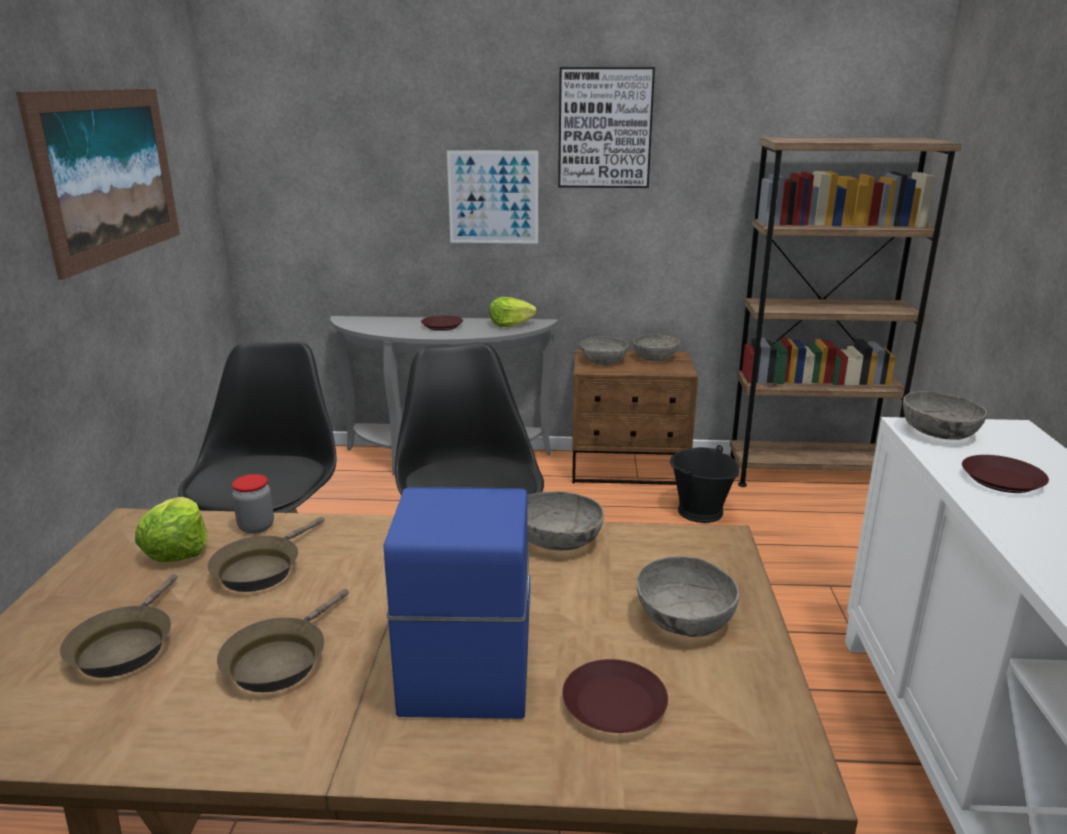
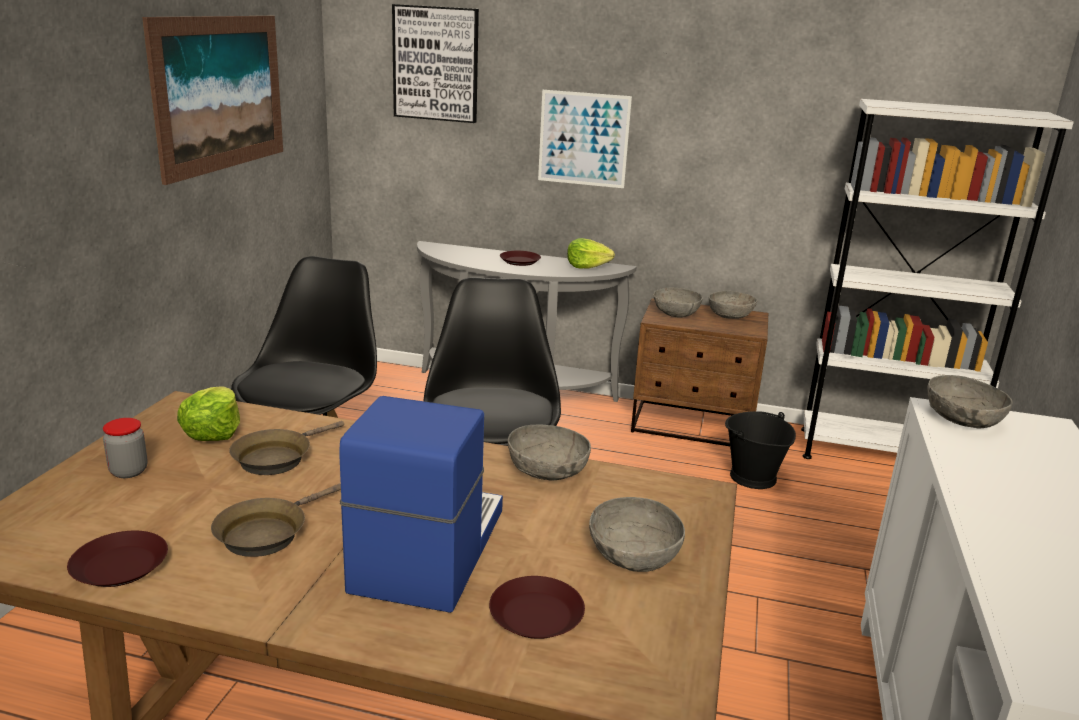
camera: 10 degrees right, 0 degrees up
brown frying pan [60,574,177,678] -> none
jar [232,474,274,534] -> jar moved to [103,418,148,478]
picture [558,67,655,188] -> picture moved to [392,4,479,123]
brown bookcase [730,138,962,487] -> white bookcase [801,99,1074,459]
brown plate [962,455,1049,493] -> brown plate moved to [67,531,168,587]

